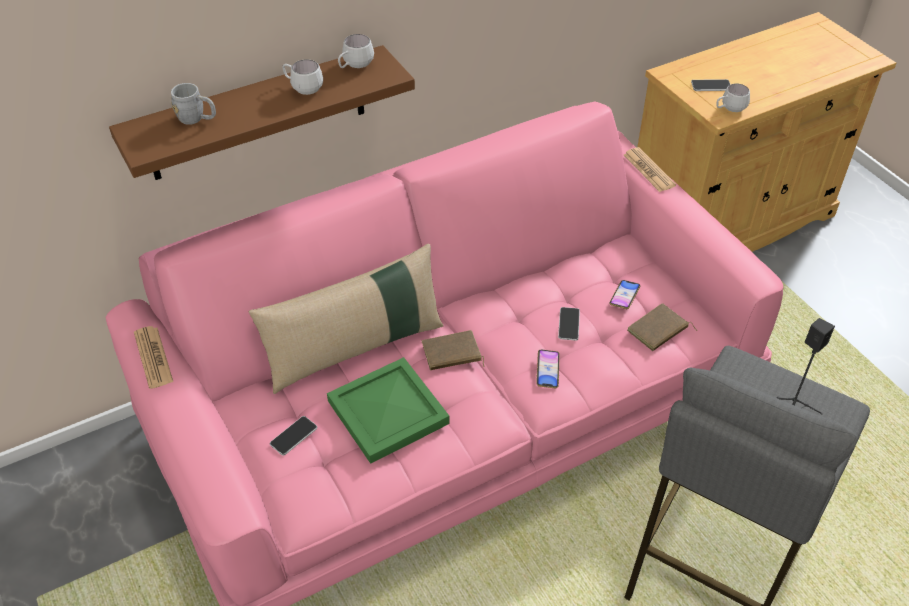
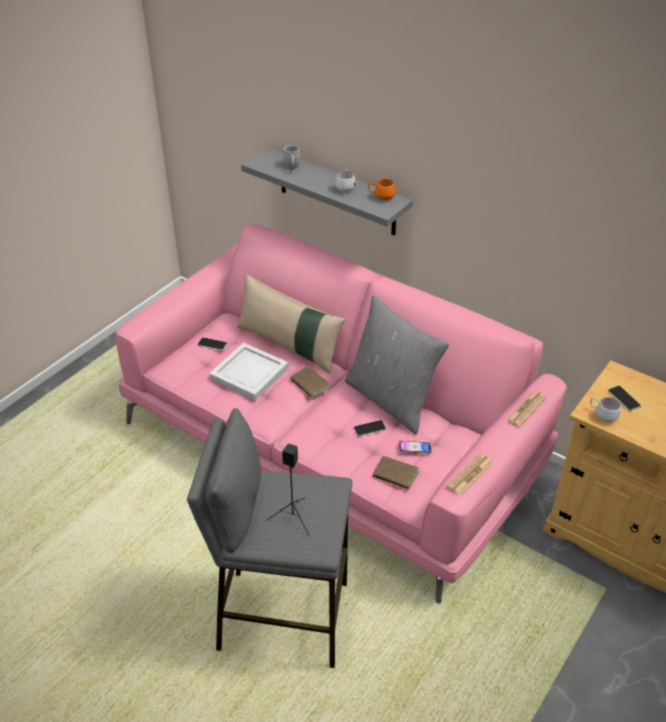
camera: 65 degrees right, 5 degrees down
brown shelf [109,45,415,180] -> grey shelf [241,148,413,236]
newspaper [134,326,173,389] -> newspaper moved to [446,453,494,496]
green tray [327,357,450,464] -> white tray [209,343,289,401]
white mug [338,34,374,68] -> orange mug [368,178,396,200]
phone [536,350,560,388] -> none
none -> grey pillow [345,295,449,434]

